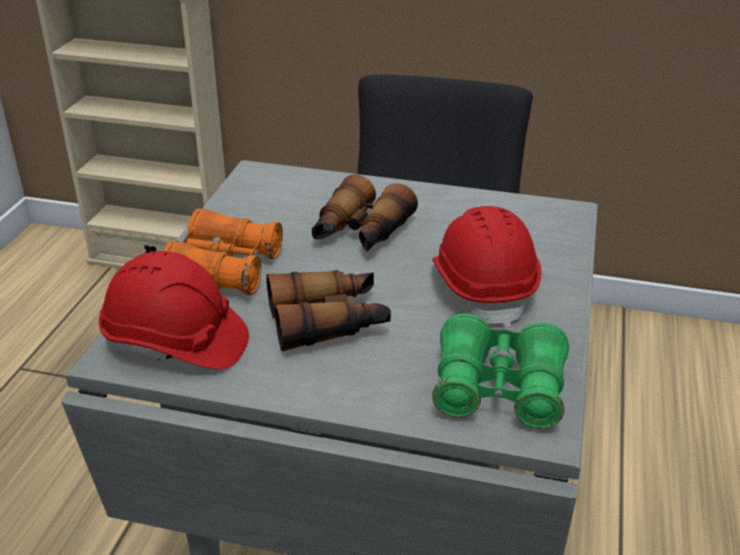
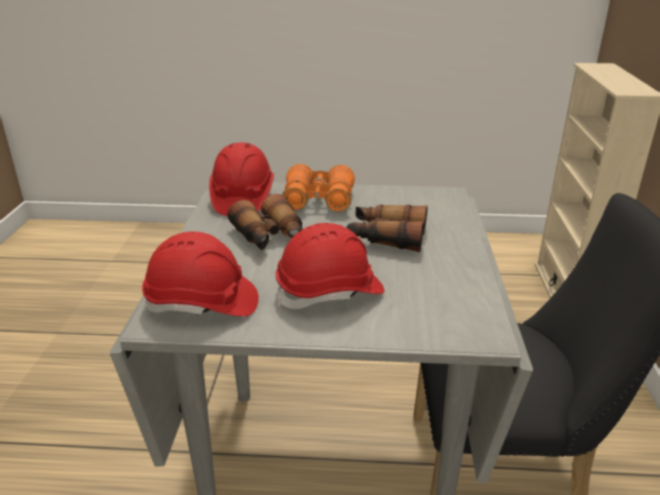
camera: 80 degrees right, 5 degrees down
green binoculars [432,313,569,429] -> red hard hat [142,231,259,317]

